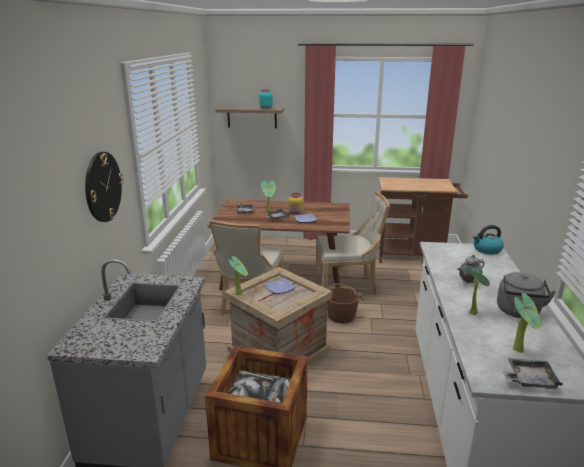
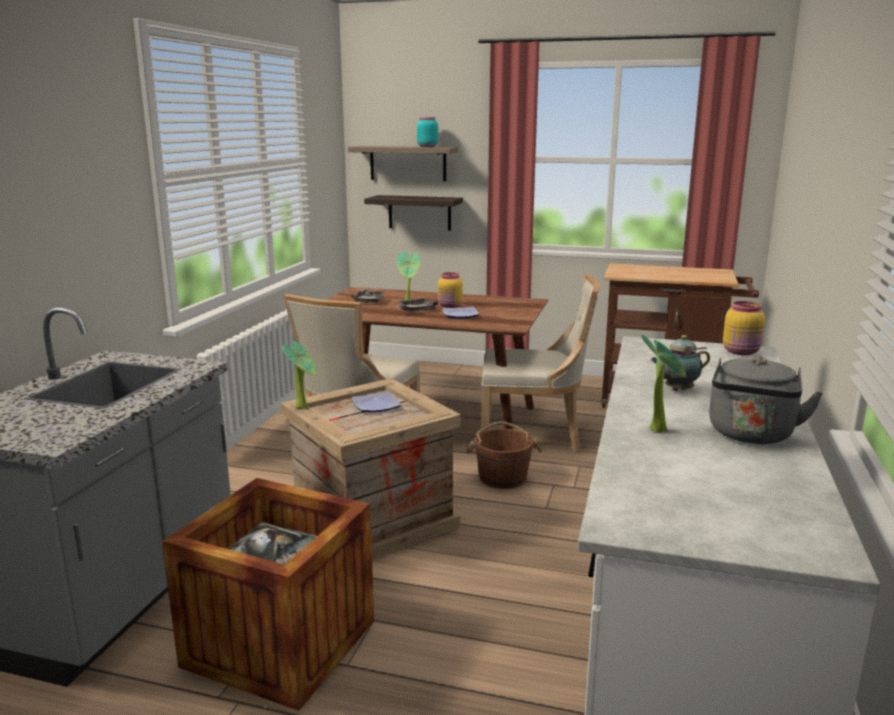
camera: 10 degrees right, 5 degrees down
wall clock [85,152,123,222] -> none
kettle [473,225,504,255] -> yellow jar [723,301,765,355]
grey tray [503,358,563,389] -> none
potted plant [513,293,541,353] -> none
none -> shelf [364,195,463,231]

